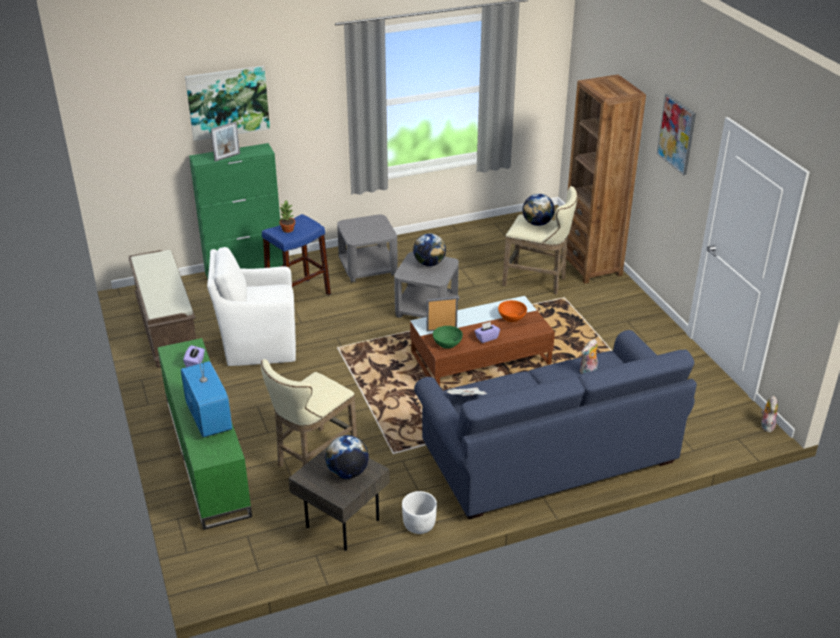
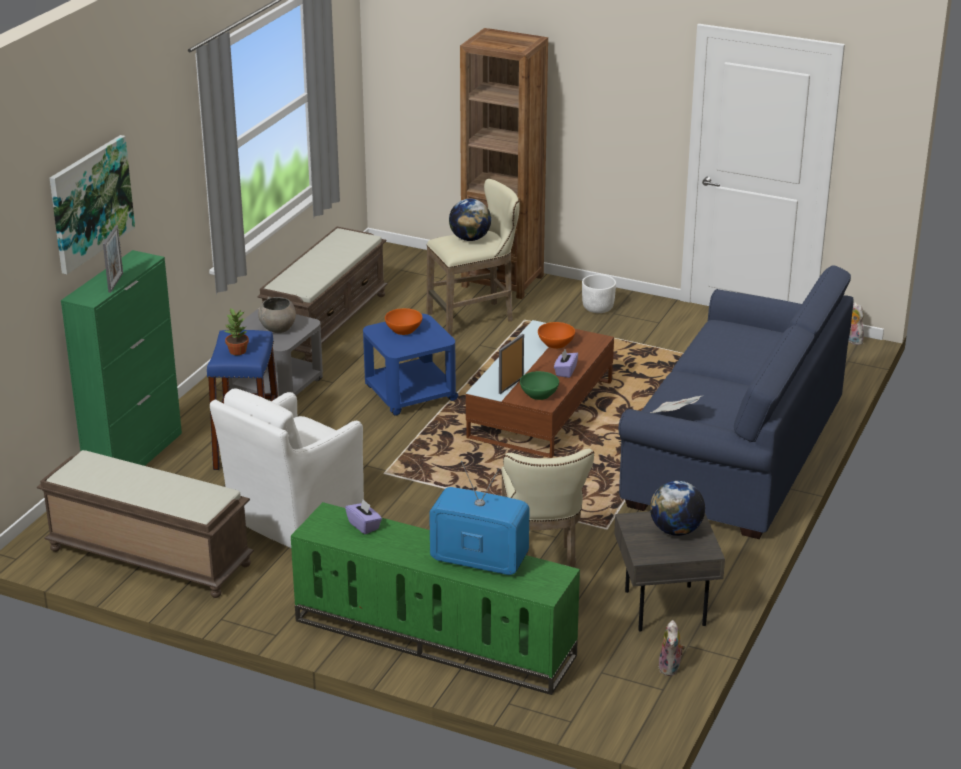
camera: 45 degrees left, 5 degrees down
grey side table [394,252,460,318] -> blue side table [363,314,458,416]
white planter [402,491,437,534] -> white planter moved to [582,274,616,313]
globe [413,234,446,266] -> orange bowl [385,308,422,335]
plush toy [579,339,598,374] -> plush toy moved to [658,620,685,676]
picture [657,94,696,175] -> none
none -> brown bench [258,227,388,362]
none -> grey bowl [258,297,296,333]

